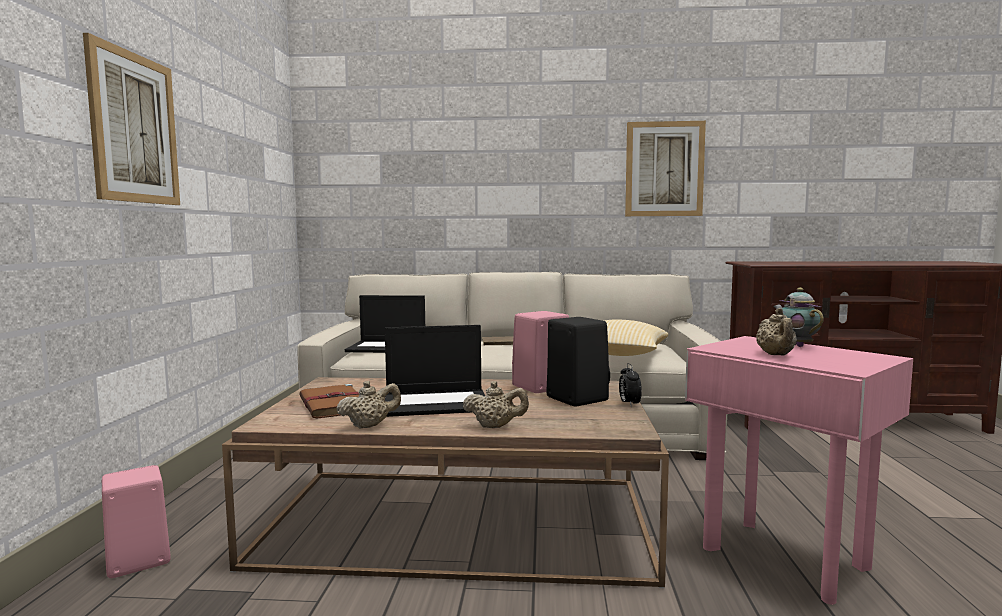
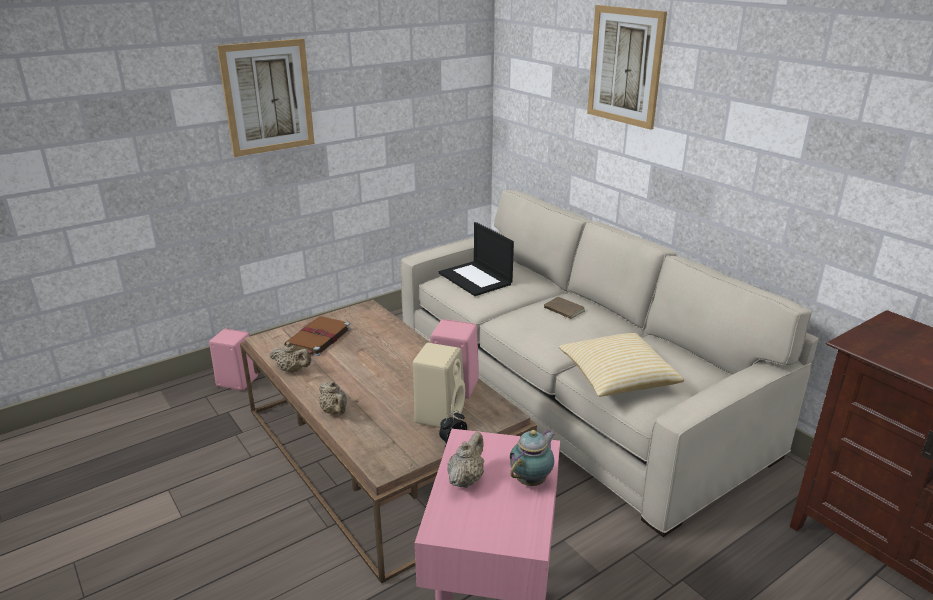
camera: 50 degrees right, 20 degrees up
laptop [385,325,485,417] -> none
black speaker [547,317,610,406] -> beige speaker [413,343,465,428]
picture [625,121,706,216] -> picture moved to [587,5,667,130]
beige teapot [756,308,797,356] -> beige teapot turned 150 degrees clockwise [447,432,484,488]

